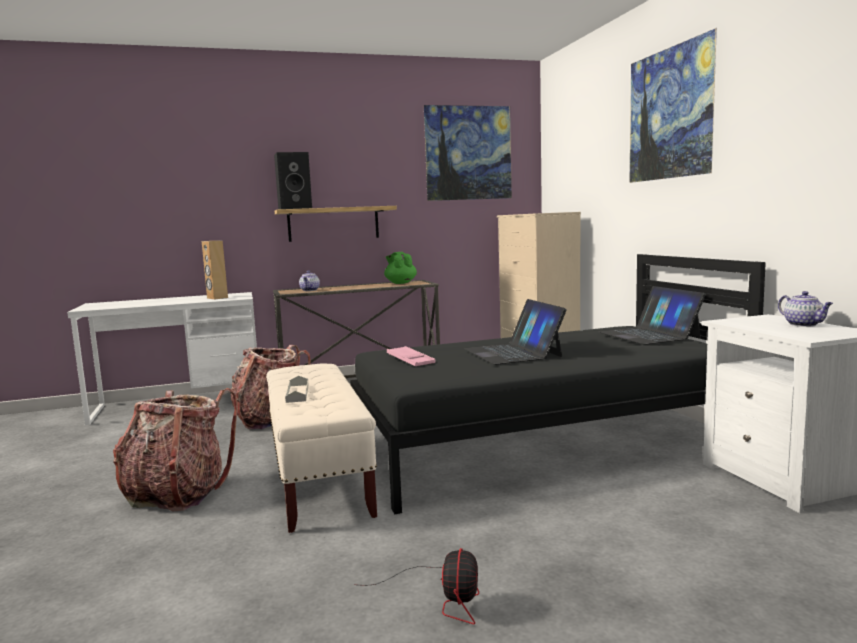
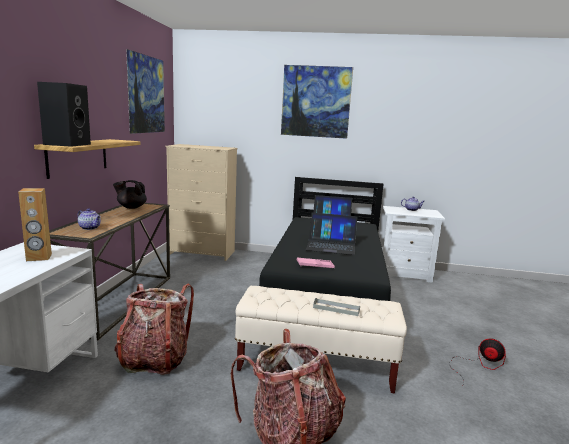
camera: 65 degrees left, 5 degrees up
green teapot [384,252,417,284] -> black teapot [113,180,147,209]

